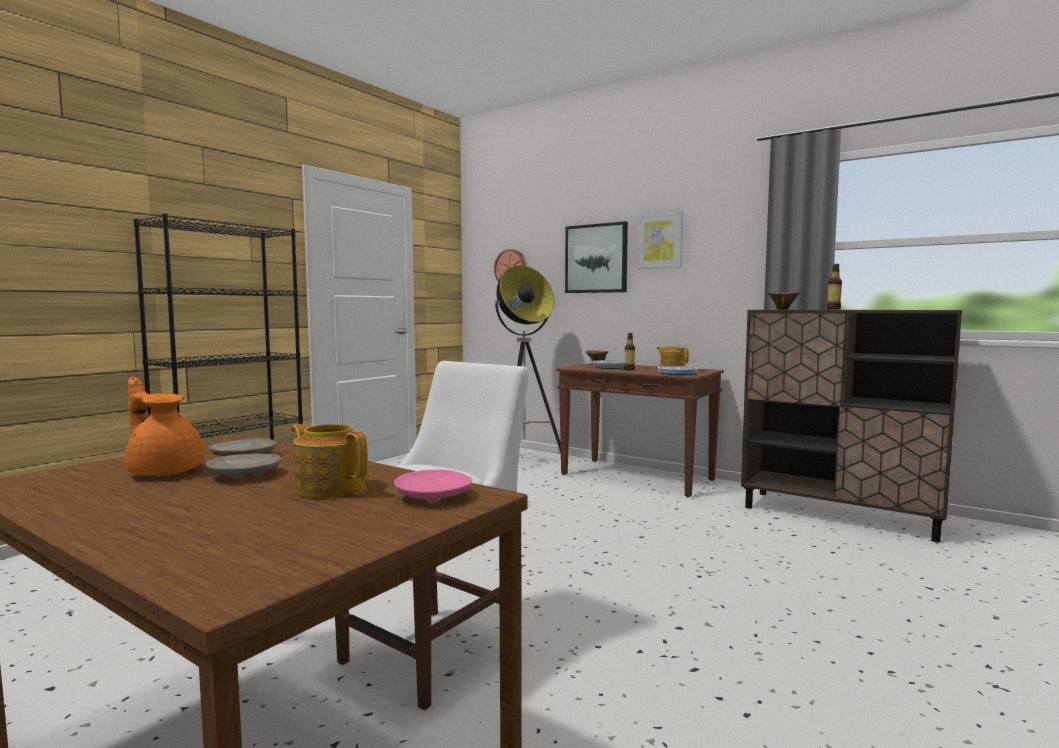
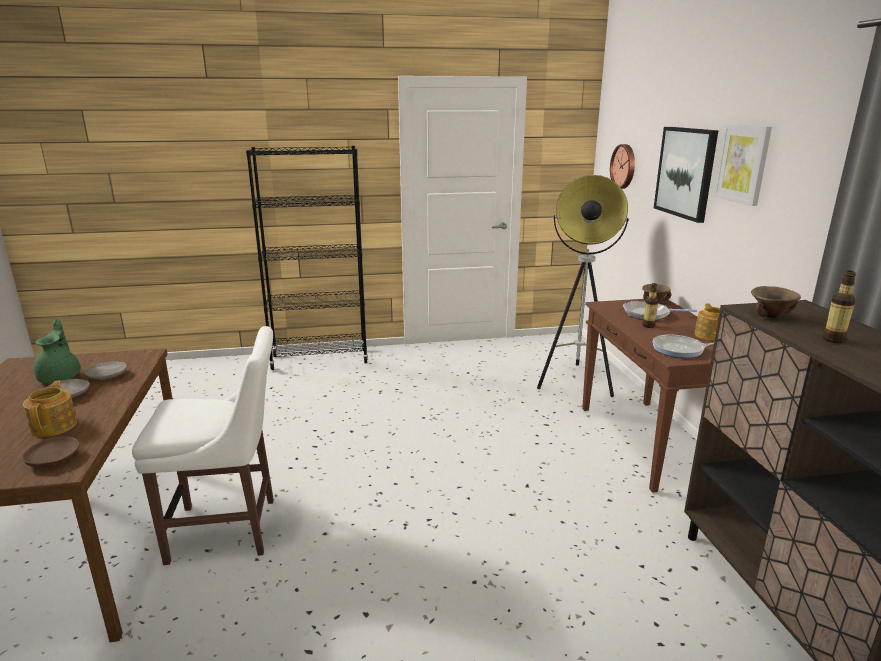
camera: 45 degrees right, 15 degrees up
orange teapot [125,377,205,477] -> green teapot [34,319,81,384]
pink plate [394,470,473,502] -> brown plate [22,436,80,467]

